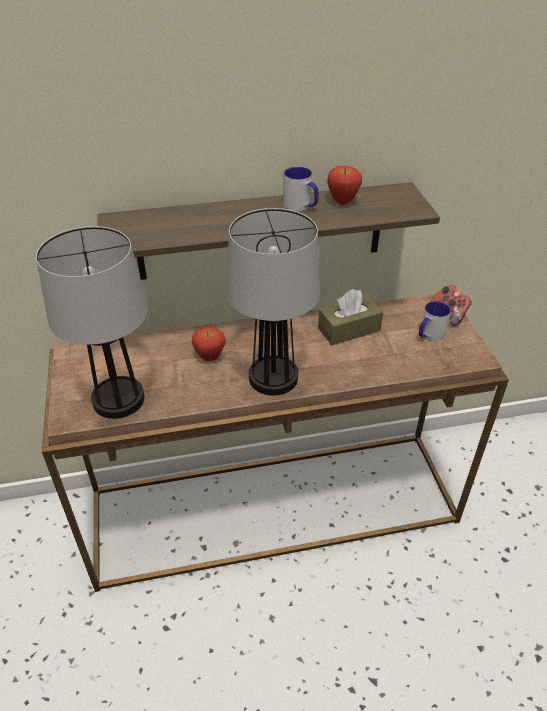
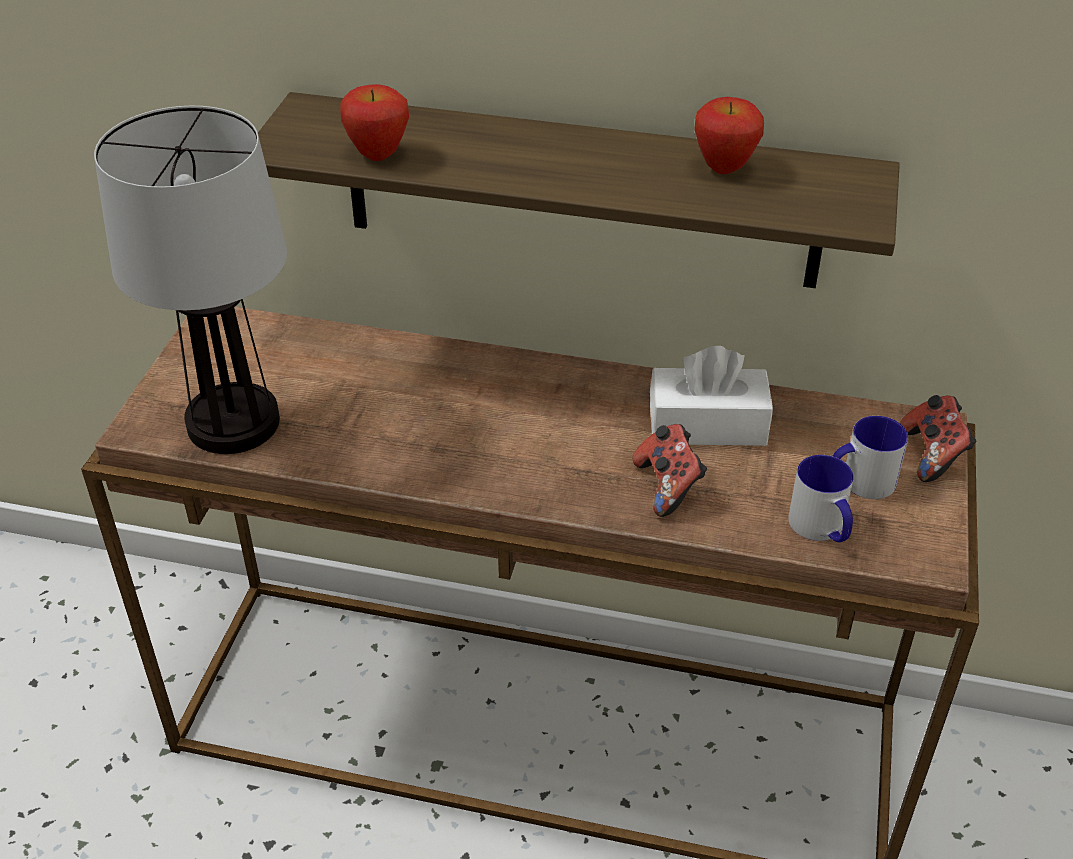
camera: 25 degrees right, 0 degrees up
apple [192,326,226,361] -> apple moved to [340,84,409,161]
table lamp [227,208,320,396] -> none
mug [283,167,319,211] -> mug moved to [788,455,854,542]
brown tissue box [318,289,383,345] -> white tissue box [650,346,773,446]
none -> game controller [633,424,707,517]

